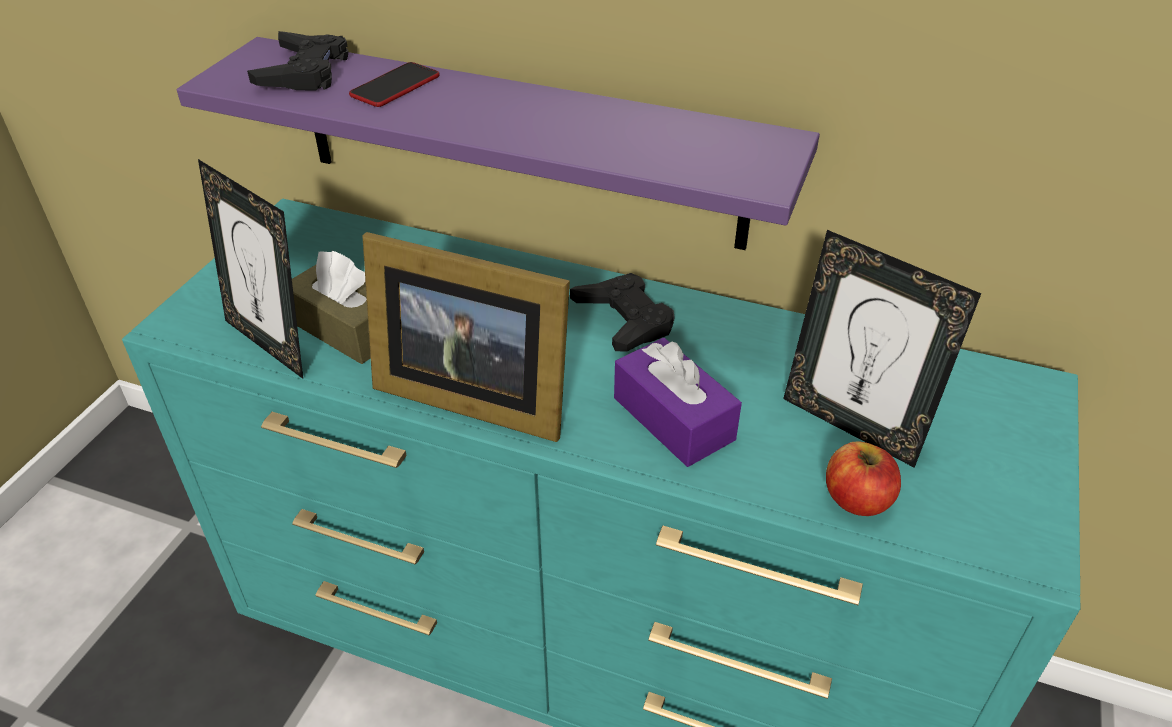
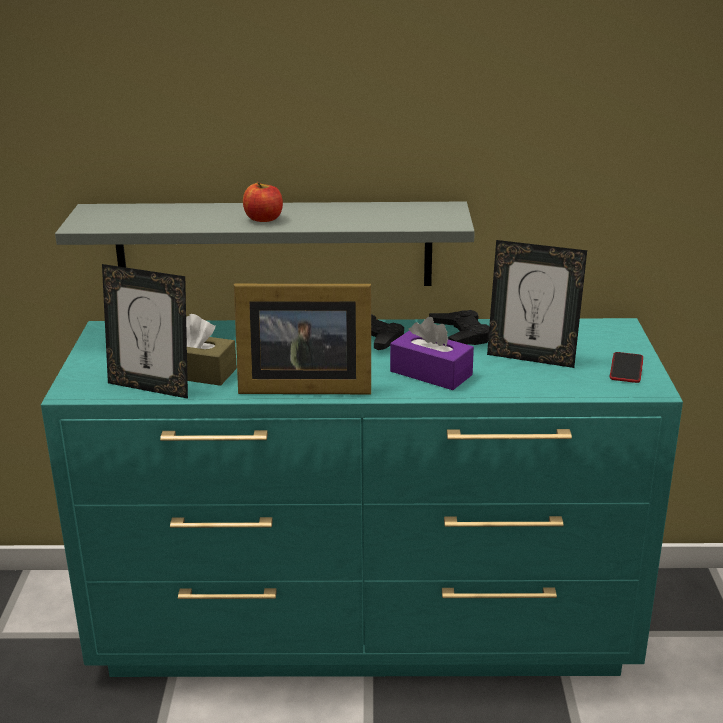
camera: 20 degrees left, 15 degrees down
purple shelf [177,37,820,250] -> grey shelf [55,202,475,286]
black game controller [247,31,348,91] -> black game controller moved to [429,310,489,345]
phone [349,62,440,107] -> phone moved to [609,352,643,383]
apple [826,441,901,516] -> apple moved to [243,182,283,222]

